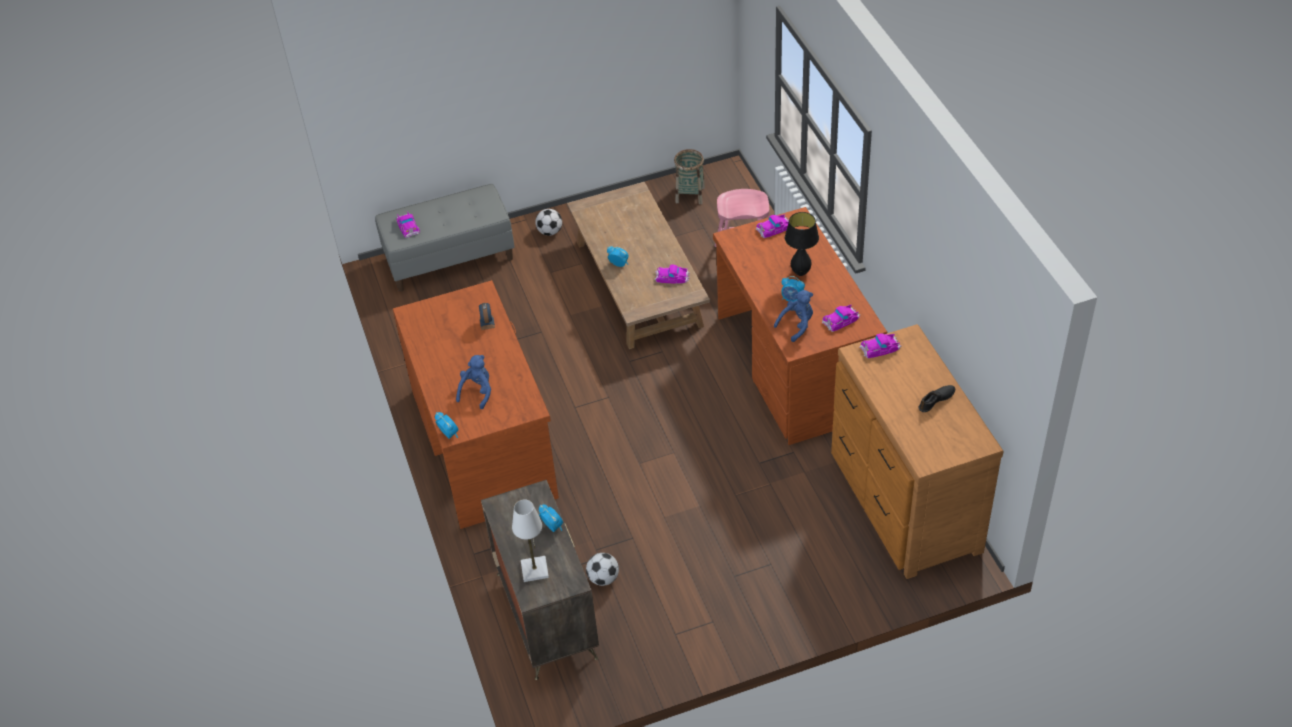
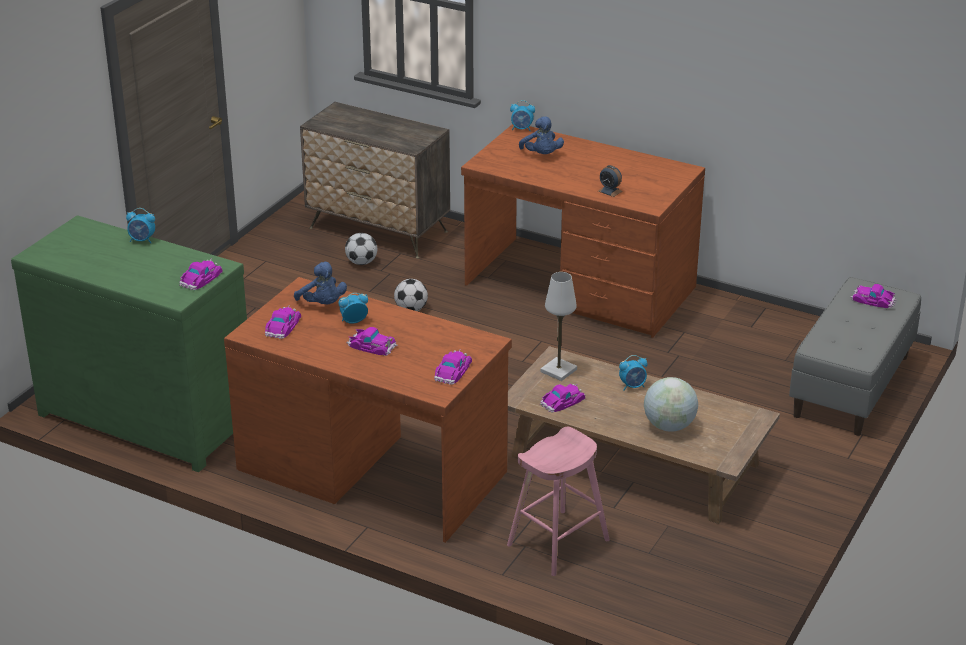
camera: 135 degrees right, 15 degrees down
white table lamp [512,500,549,582] -> white table lamp moved to [541,272,577,381]
football [535,209,562,236] -> football moved to [394,279,428,311]
alarm clock [539,504,563,532] -> alarm clock moved to [126,208,155,243]
basket [674,149,705,205] -> none
blue plush toy [774,290,813,342] -> blue plush toy turned 45 degrees counterclockwise [294,262,347,304]
black table lamp [785,212,819,276] -> toy car [346,327,398,356]
brown dresser [831,324,1004,579] -> green dresser [11,215,247,472]
black shoe [918,385,955,412] -> none
none -> globe [644,377,698,432]

